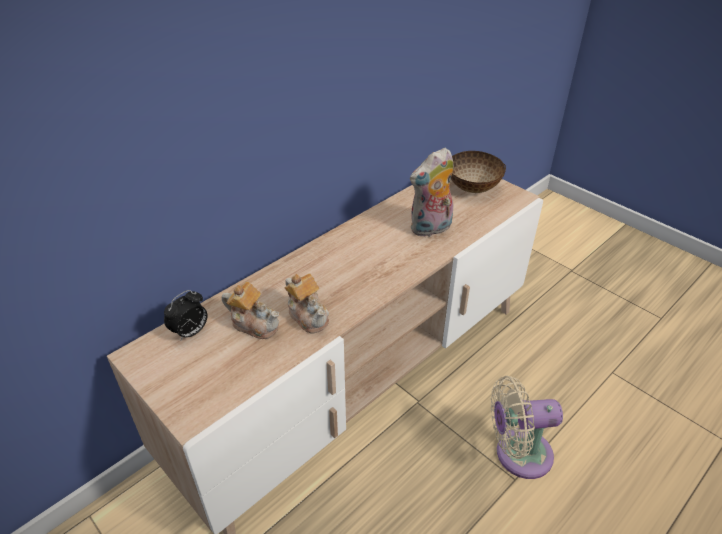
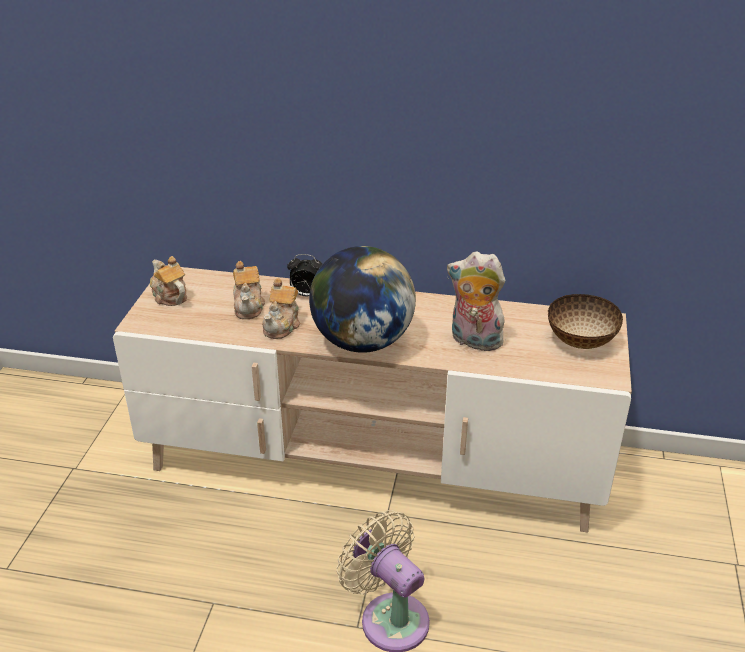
camera: 55 degrees right, 5 degrees down
alarm clock [164,290,207,340] -> alarm clock moved to [287,254,322,296]
none -> teapot [150,256,187,306]
none -> globe [309,246,416,353]

